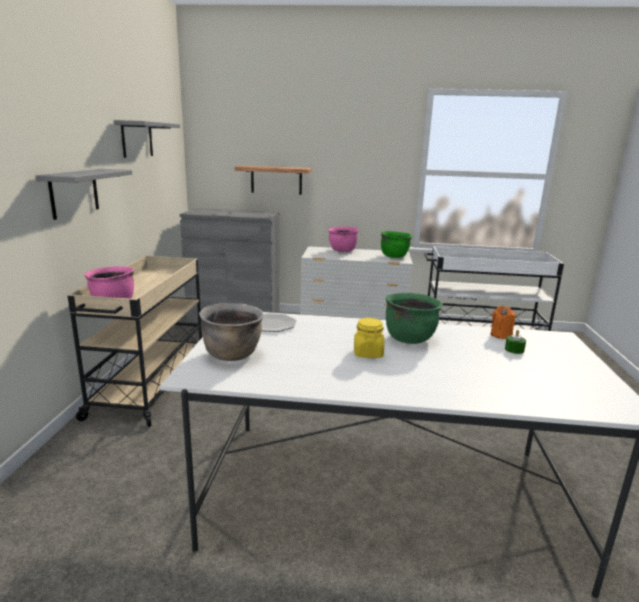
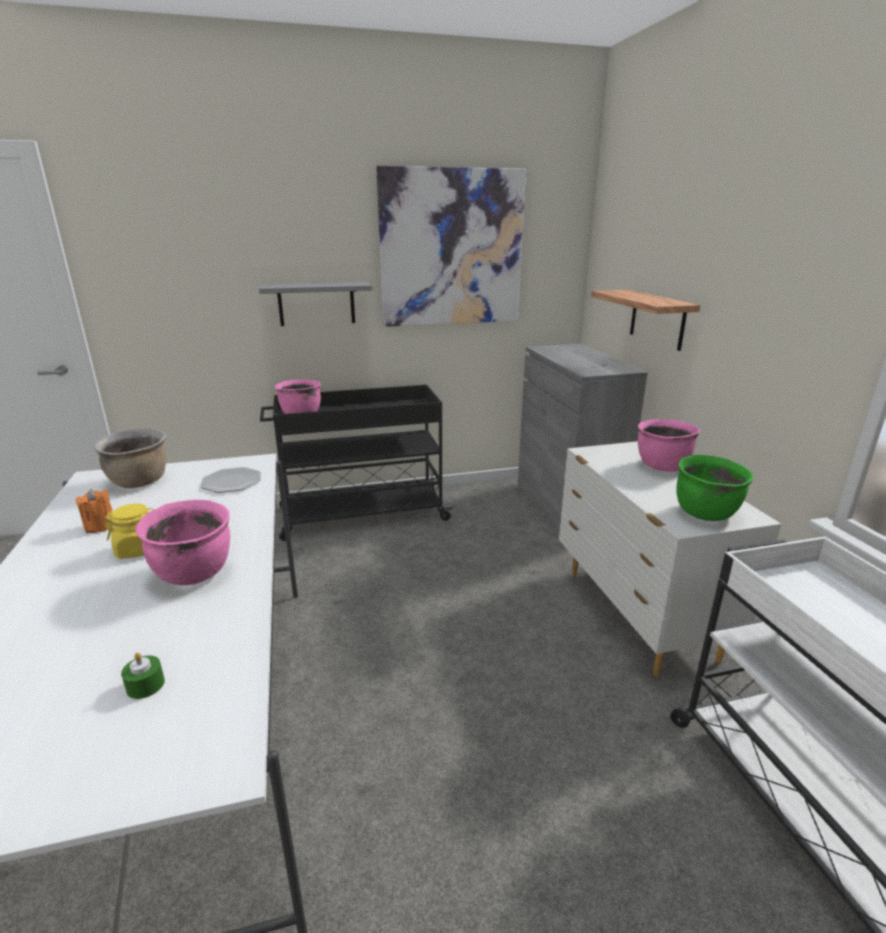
camera: 70 degrees right, 5 degrees up
beige cart [68,256,202,427] -> black cart [260,385,453,541]
grey shelf [114,120,180,158] -> picture [376,166,526,327]
green cooking pot [386,293,443,344] -> pink cooking pot [135,500,230,585]
orange candle [491,306,516,339] -> orange candle moved to [76,489,112,533]

